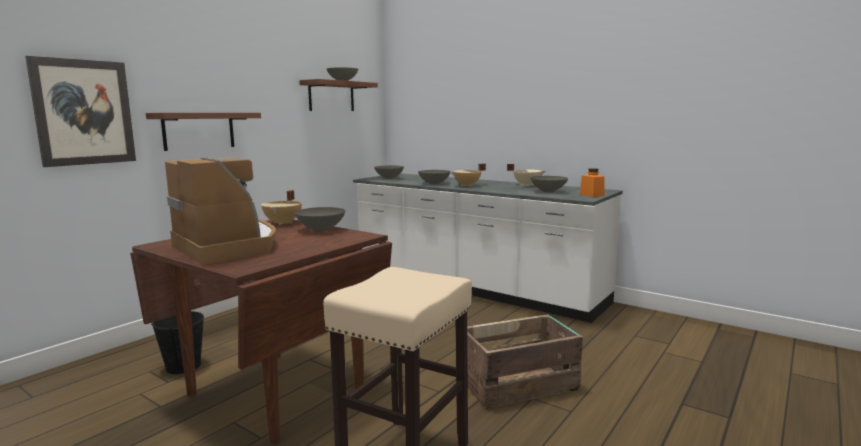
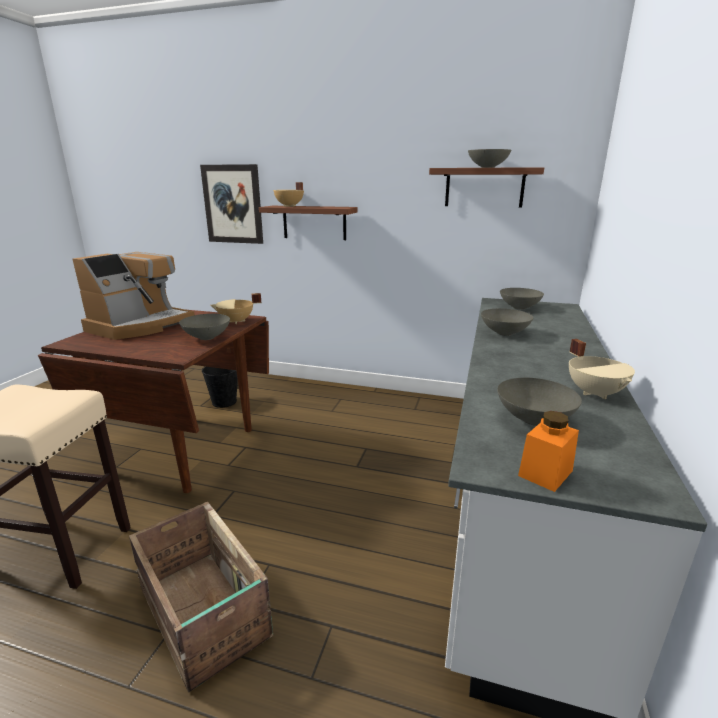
camera: 70 degrees right, 10 degrees up
beige cooking pot [451,163,486,186] -> beige cooking pot moved to [273,182,304,207]

